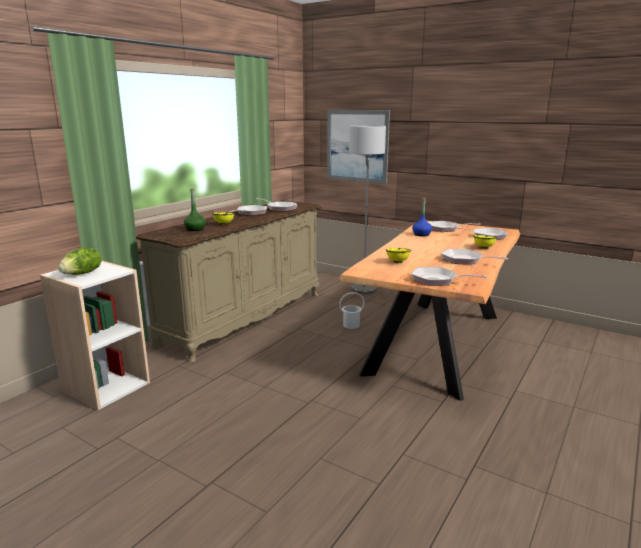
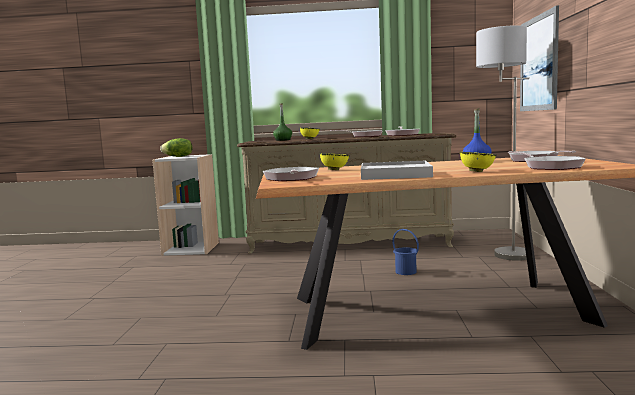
camera: 60 degrees right, 10 degrees down
white bucket [339,292,364,329] -> blue bucket [392,229,419,275]
frying pan [441,249,508,264] -> white tray [361,161,433,180]

